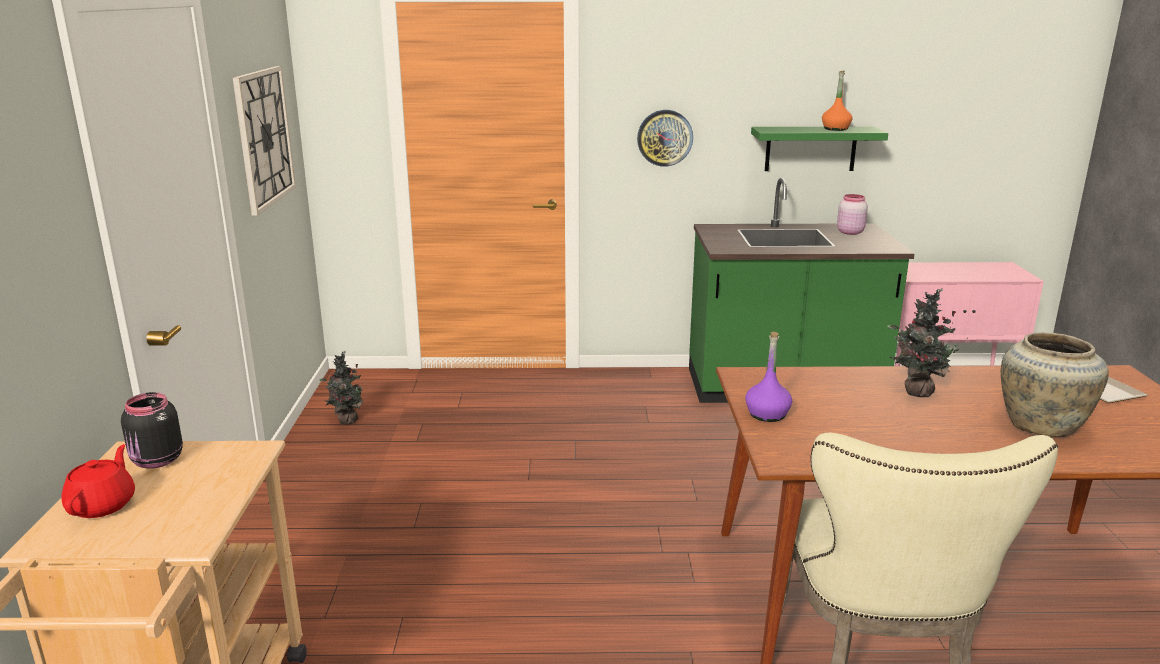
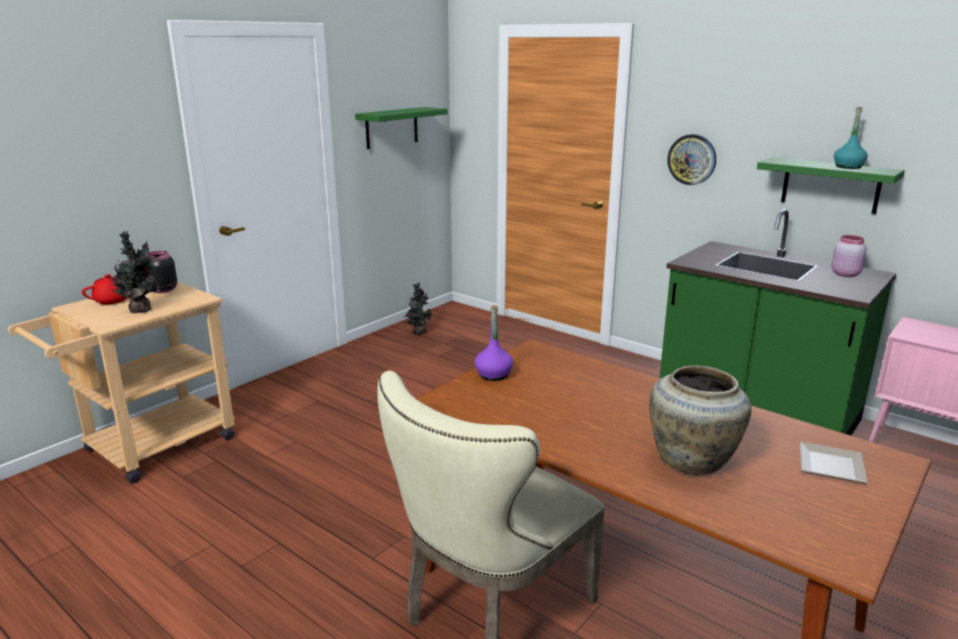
camera: 40 degrees right, 0 degrees up
wall clock [233,66,296,215] -> green shelf [355,107,448,149]
orange bottle [822,71,852,131] -> turquoise bottle [834,107,868,169]
potted plant [887,288,968,397] -> potted plant moved to [108,231,159,313]

